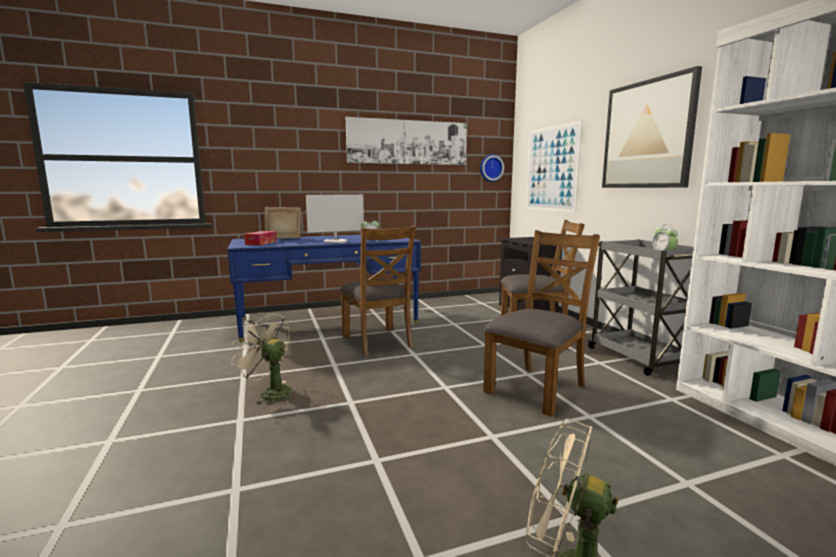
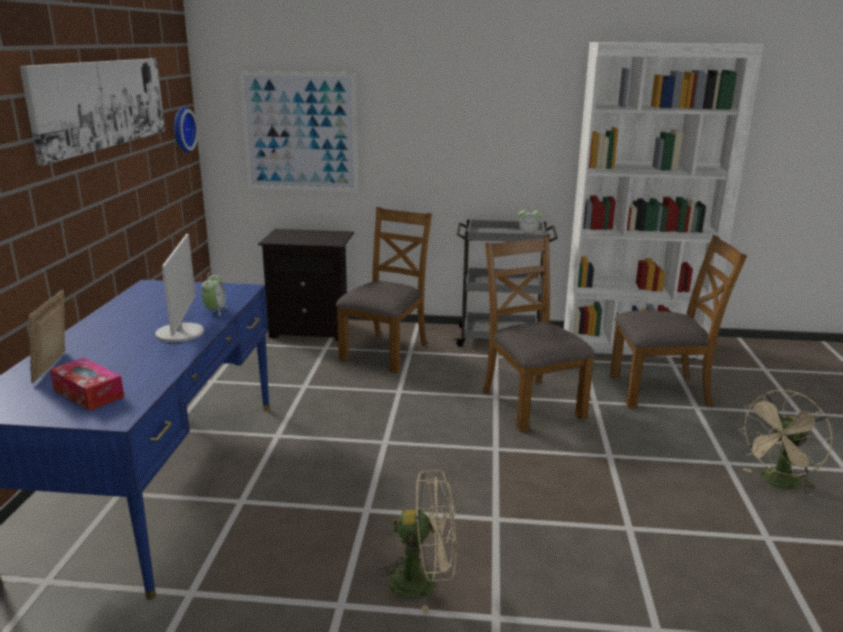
camera: 65 degrees left, 10 degrees up
beige fan [231,312,292,405] -> beige fan turned 135 degrees counterclockwise [377,470,457,615]
brown chair [340,225,416,356] -> brown chair moved to [610,235,747,408]
picture [602,66,702,188] -> none

